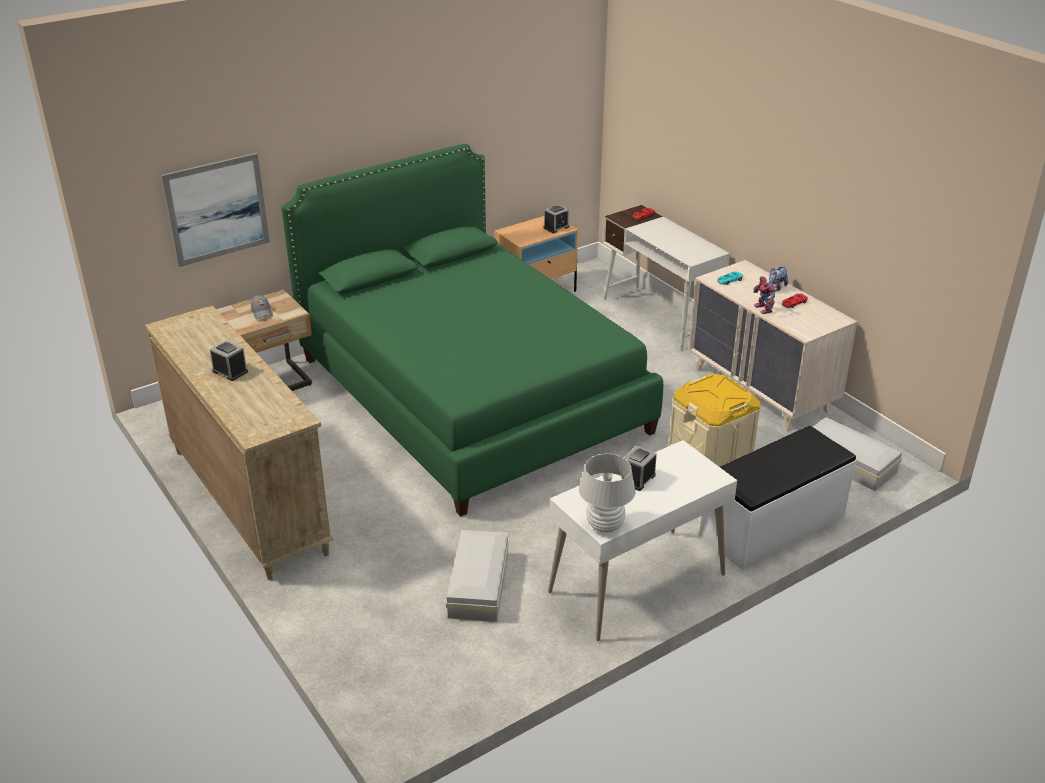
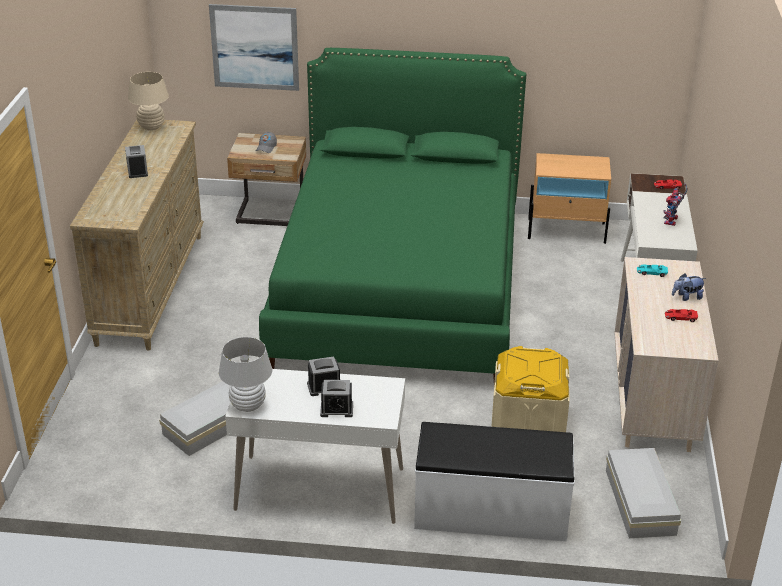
camera: 40 degrees right, 0 degrees up
alarm clock [544,205,569,233] -> alarm clock moved to [320,380,353,417]
toy robot [753,268,781,314] -> toy robot moved to [663,184,688,226]
none -> beige table lamp [128,72,169,130]

